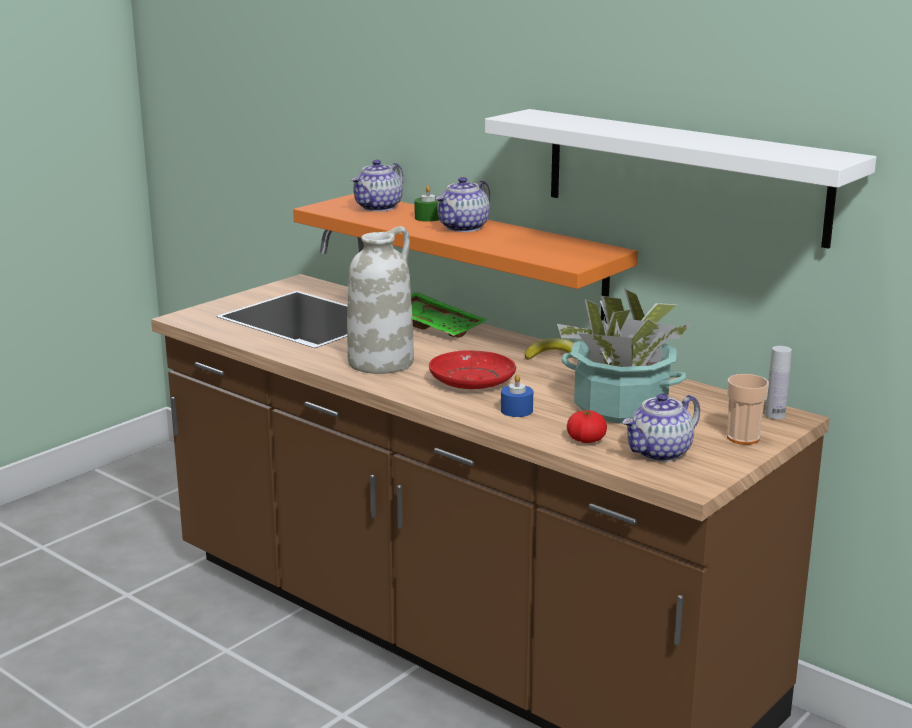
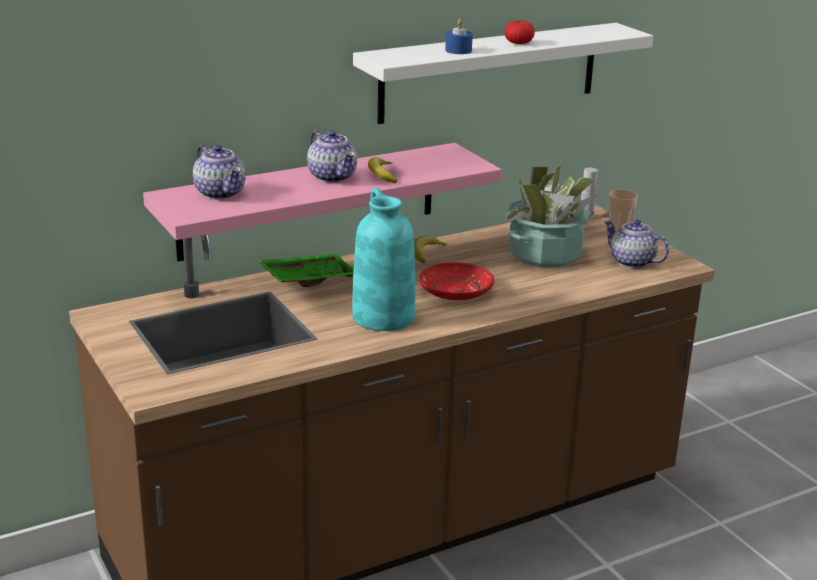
camera: 70 degrees left, 5 degrees up
orange shelf [293,194,638,324] -> pink shelf [143,143,502,262]
white vase [347,226,414,374] -> turquoise vase [352,187,415,331]
green candle [414,185,439,222] -> none
blue candle [501,374,533,417] -> blue candle moved to [445,19,473,54]
tomato [567,410,607,443] -> tomato moved to [505,20,535,44]
teapot [622,393,700,462] -> teapot turned 150 degrees clockwise [603,219,669,269]
none -> banana [368,157,397,183]

